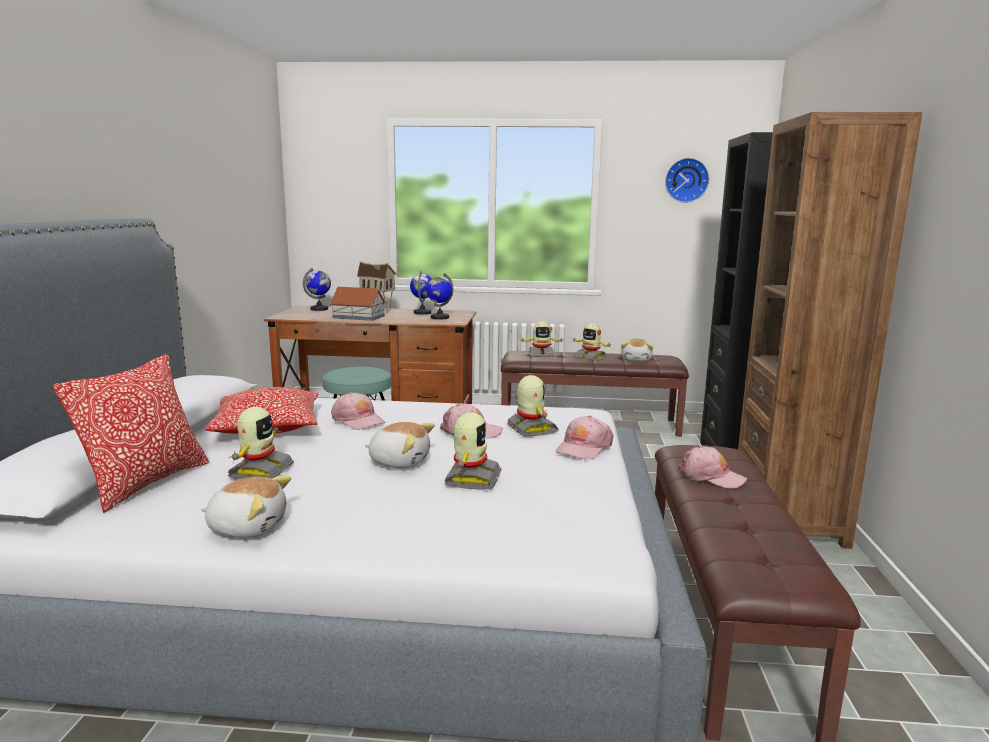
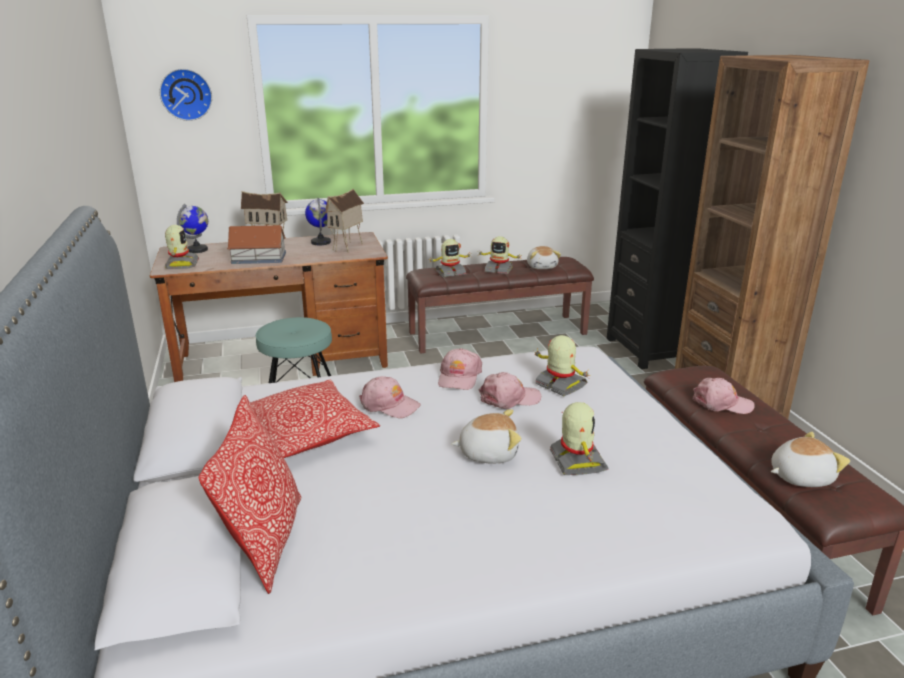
camera: 20 degrees left, 10 degrees up
plush toy [201,476,291,538] -> plush toy moved to [771,432,850,487]
toy robot [228,407,294,479] -> toy robot moved to [165,225,199,269]
globe [426,273,453,319] -> toy house [325,189,364,253]
pink cap [556,416,614,460] -> pink cap moved to [438,348,482,390]
wall clock [665,158,709,203] -> wall clock moved to [160,69,212,121]

